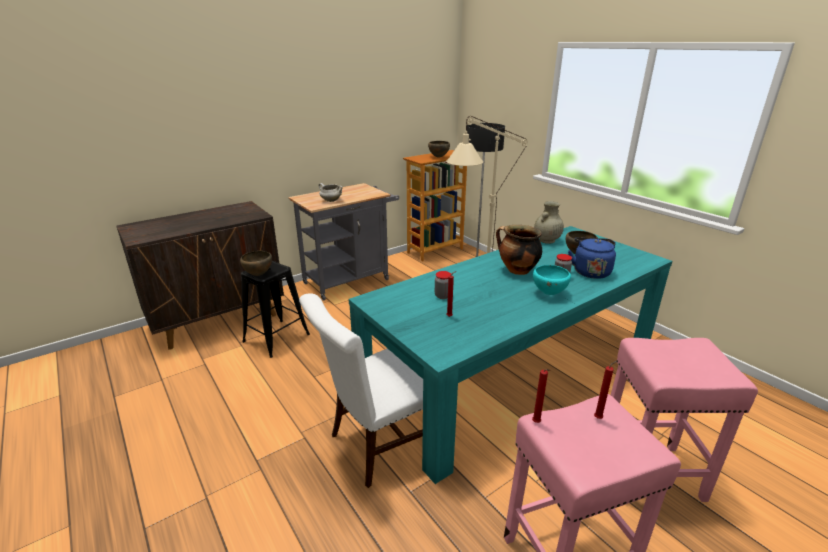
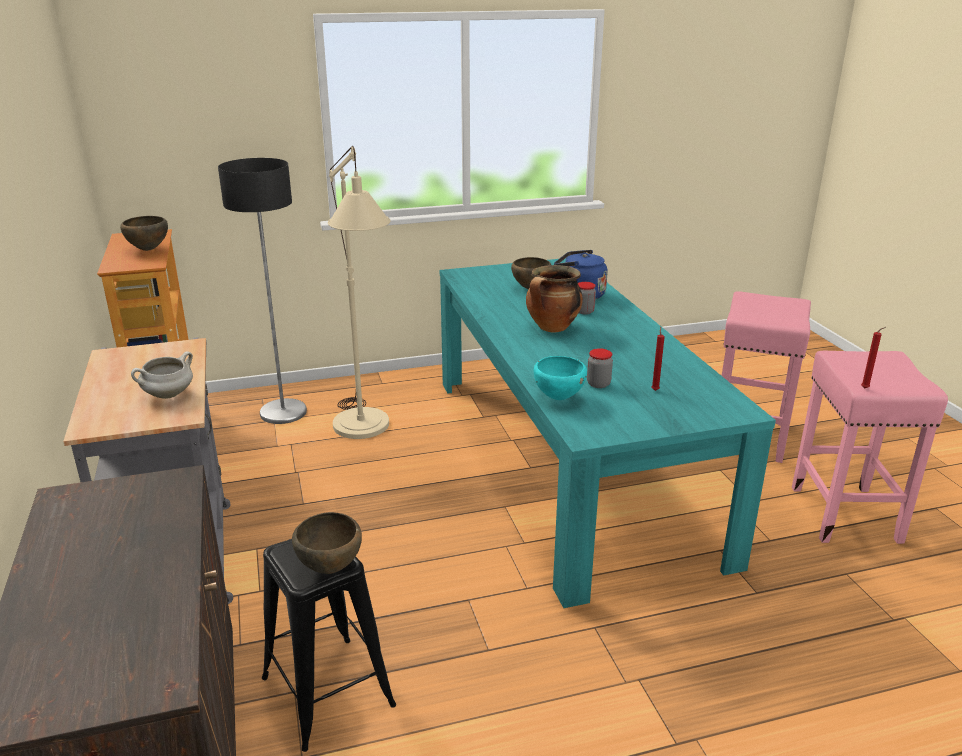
camera: 70 degrees left, 0 degrees up
white chair [299,293,423,488] -> none
turquoise bowl [533,265,571,295] -> turquoise bowl moved to [534,356,587,400]
beige vase [534,201,564,244] -> none
red candle [594,361,617,419] -> none

